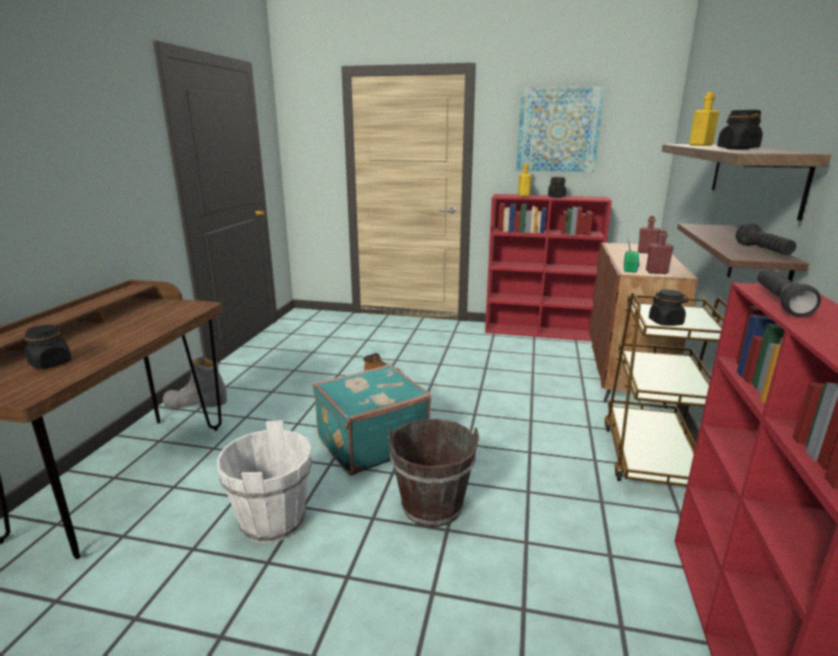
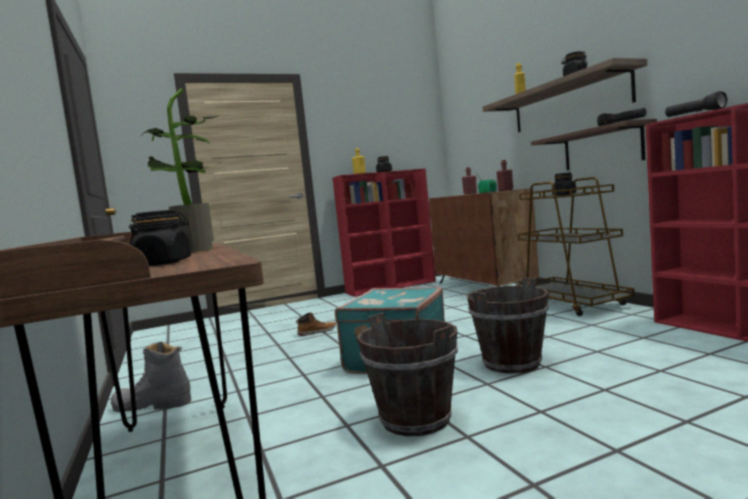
camera: 35 degrees left, 15 degrees down
grey boot [163,357,227,409] -> grey boot turned 45 degrees clockwise [111,342,191,412]
white bucket [217,420,312,543] -> brown bucket [357,313,458,436]
picture [516,86,605,172] -> none
none -> potted plant [141,88,221,252]

